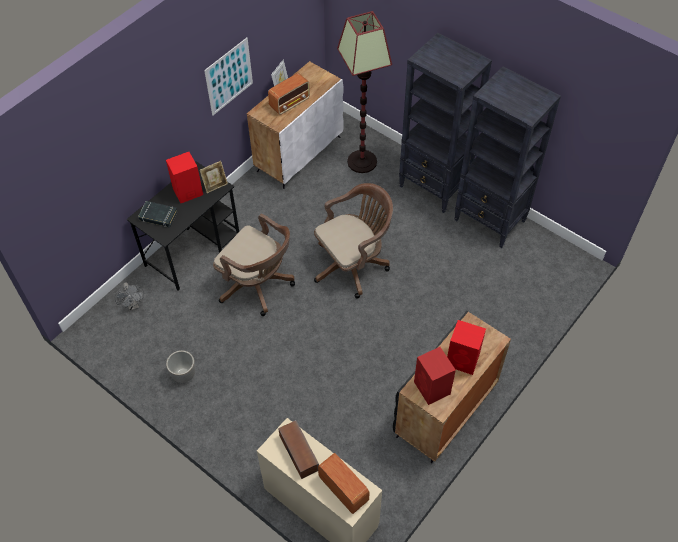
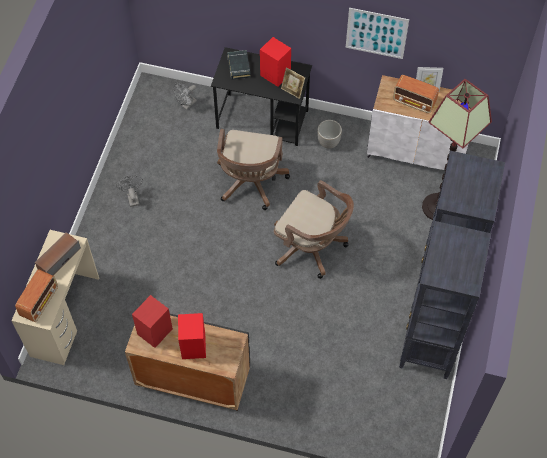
camera: 65 degrees right, 5 degrees up
planter [166,350,196,383] -> planter moved to [317,120,342,148]
none -> grey fan [116,175,143,207]

